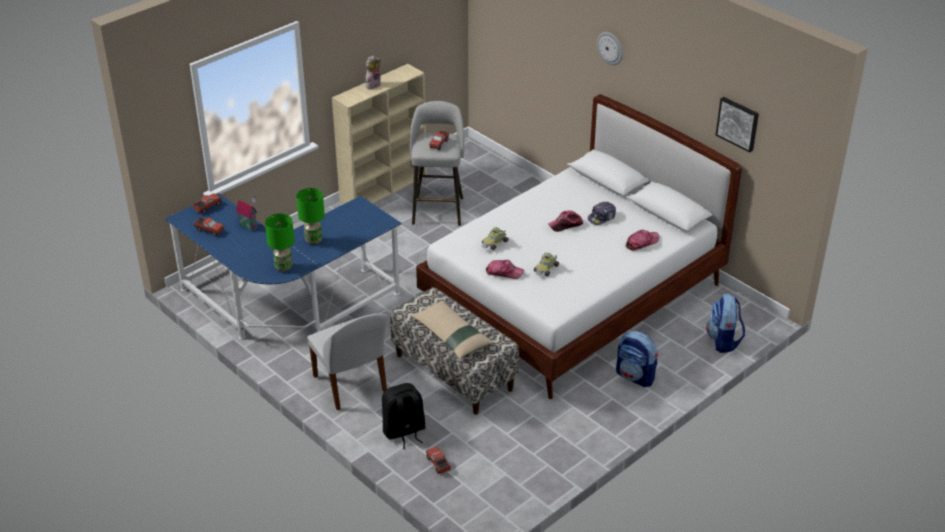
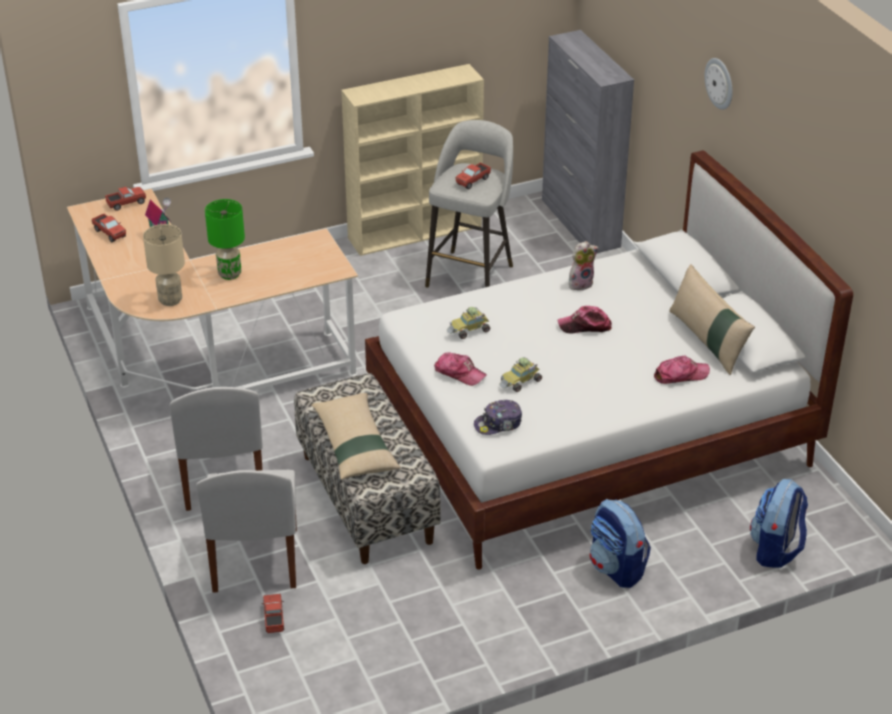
camera: 20 degrees right, 0 degrees up
blue desk [165,193,402,339] -> beige desk [67,189,358,391]
green table lamp [265,213,295,272] -> beige table lamp [143,224,185,306]
plush toy [365,55,381,89] -> plush toy moved to [569,241,599,290]
black backpack [382,383,426,449] -> white chair [196,470,297,593]
cap [588,202,616,225] -> cap moved to [474,400,522,435]
picture [715,97,759,152] -> none
none -> grey cabinet [542,30,634,254]
none -> beige pillow [669,264,755,375]

